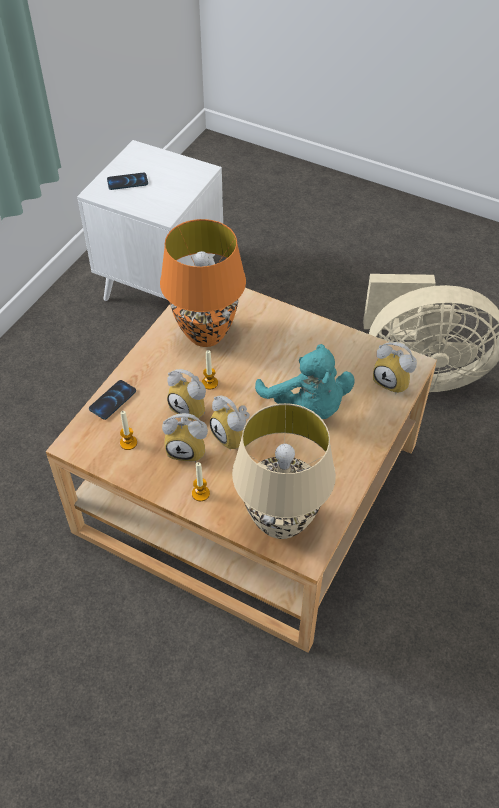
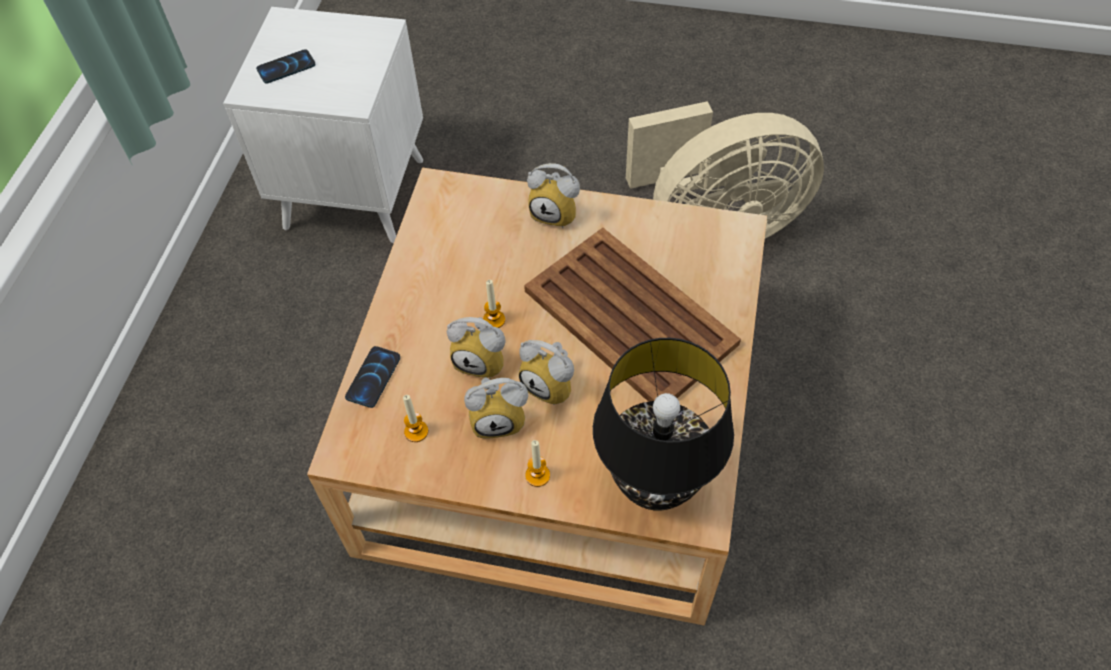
camera: 15 degrees left, 5 degrees up
orange table lamp [160,219,246,347] -> none
beige table lamp [232,403,336,539] -> black table lamp [593,338,734,510]
turquoise plush toy [255,344,355,420] -> brown tray [524,228,741,402]
alarm clock [373,342,417,394] -> alarm clock moved to [527,163,580,228]

